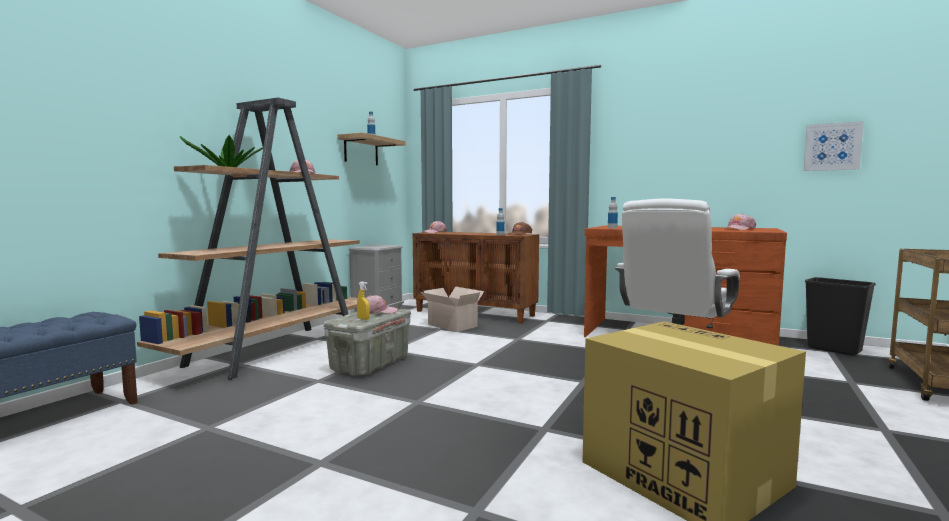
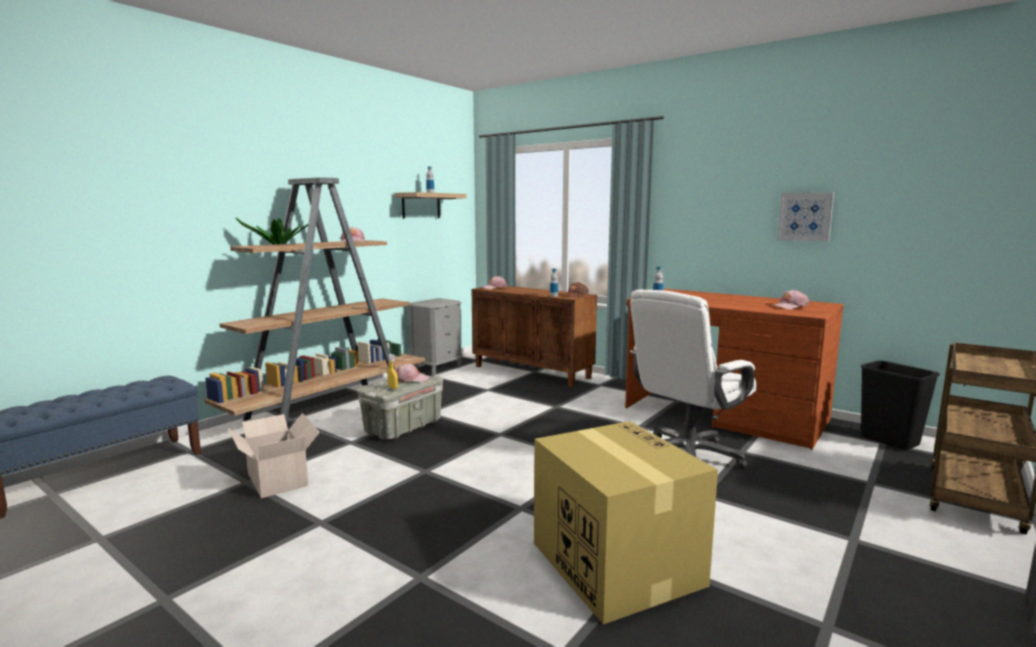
camera: 10 degrees right, 5 degrees up
cardboard box [421,287,484,332] -> cardboard box moved to [227,413,320,498]
picture [803,121,864,171] -> picture moved to [777,192,834,242]

